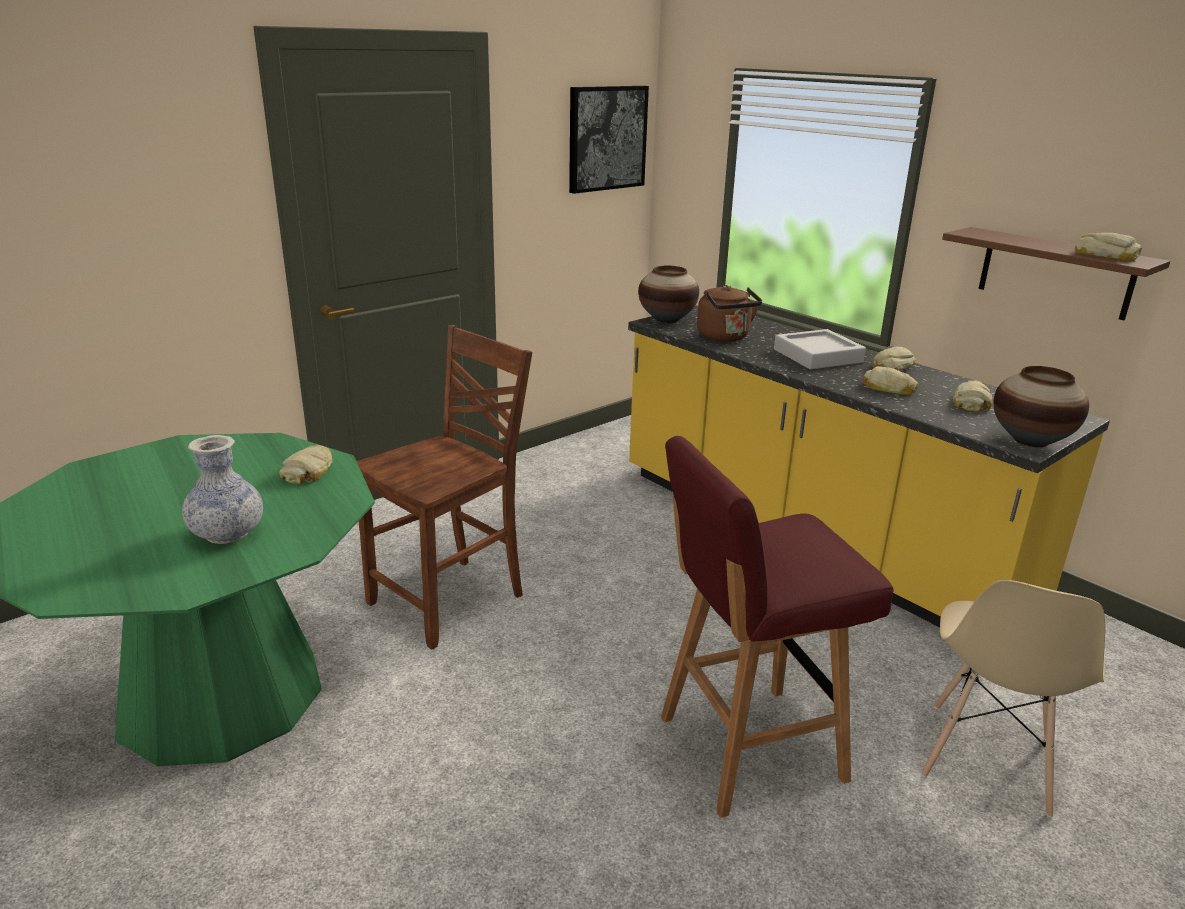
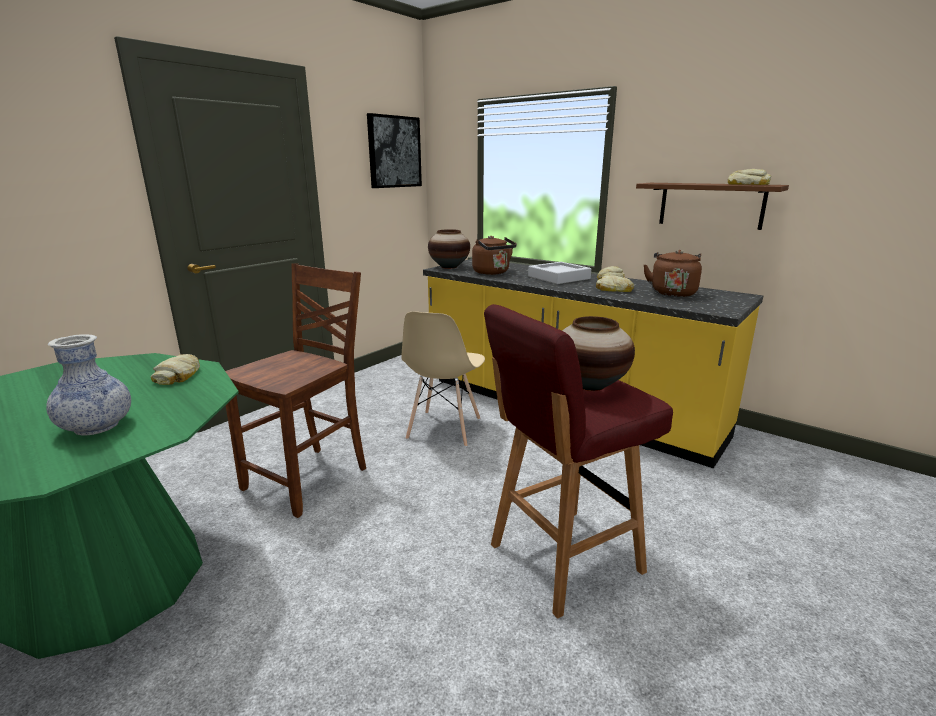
camera: 10 degrees left, 5 degrees down
beige chair [921,580,1106,818] -> beige chair moved to [401,312,485,447]
bread [953,380,993,412] -> brown kettle [643,250,702,297]
vase [994,366,1089,448] -> vase moved to [562,316,635,391]

